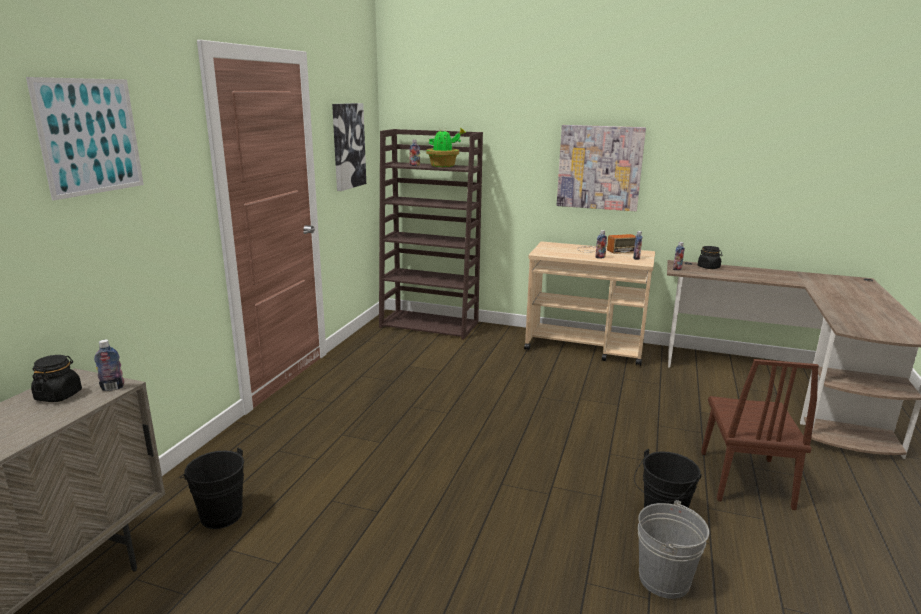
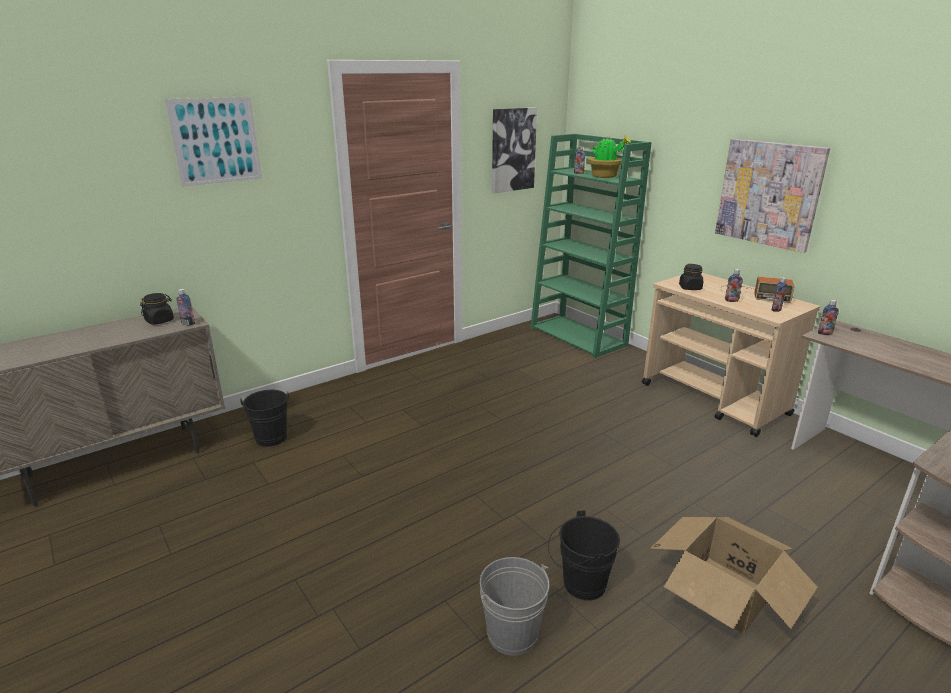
camera: 35 degrees right, 5 degrees up
brown bookcase [379,129,483,340] -> green bookcase [530,134,652,358]
black jar [698,246,722,269] -> black jar moved to [679,264,703,290]
brown chair [701,359,819,510] -> cardboard box [650,517,818,634]

